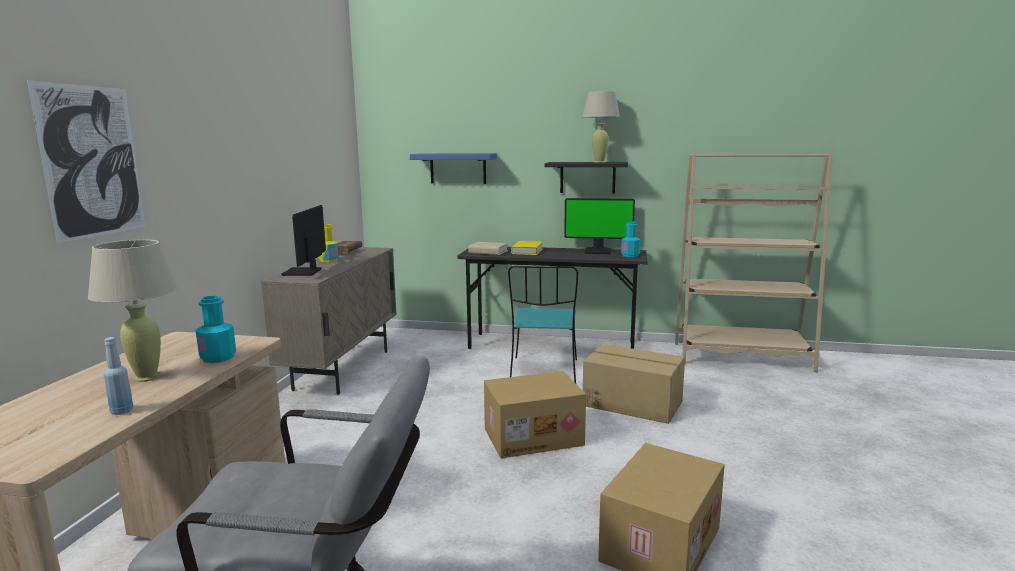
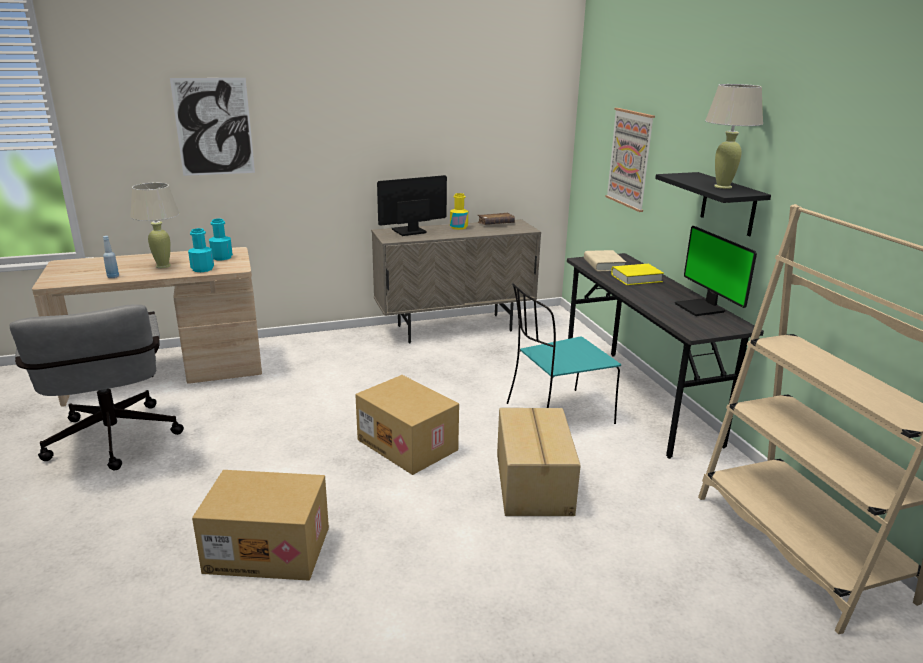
camera: 60 degrees right, 10 degrees up
blue shelf [410,153,497,184] -> picture [606,108,655,212]
turquoise bottle [621,222,641,257] -> turquoise bottle moved to [209,219,233,260]

